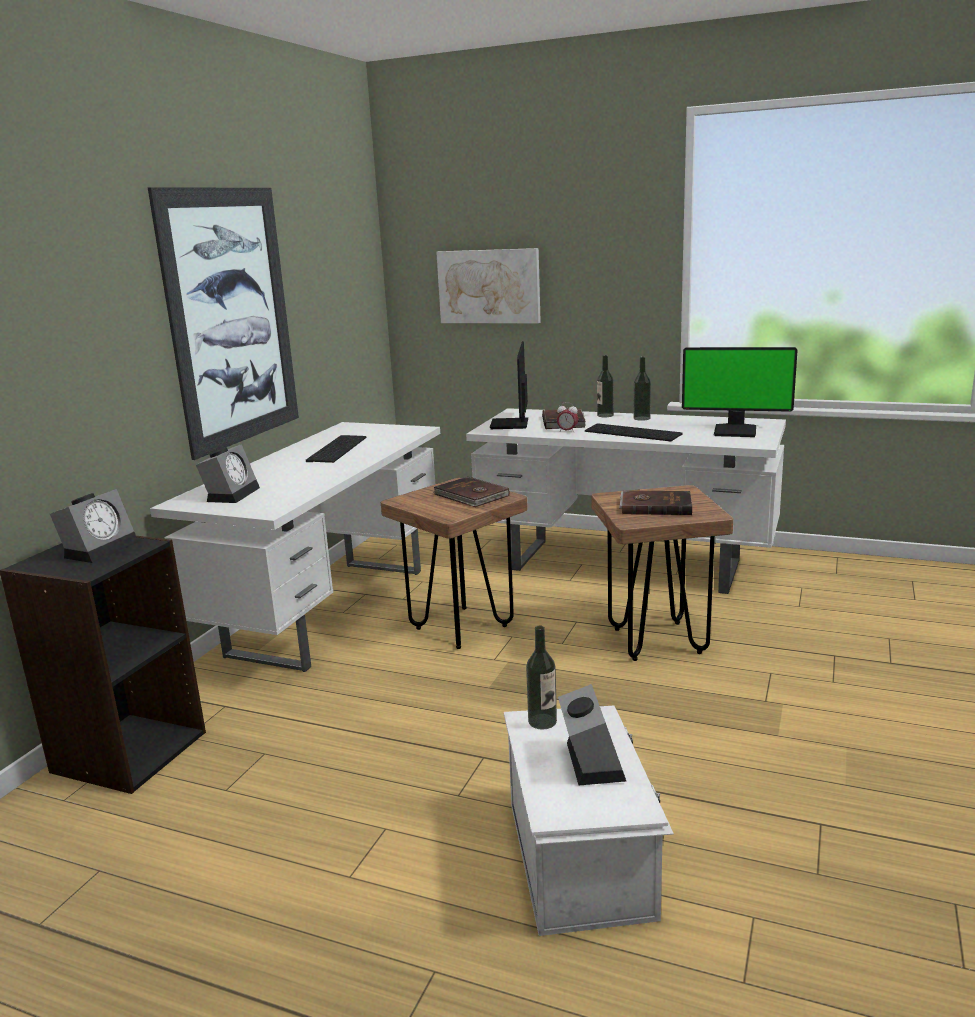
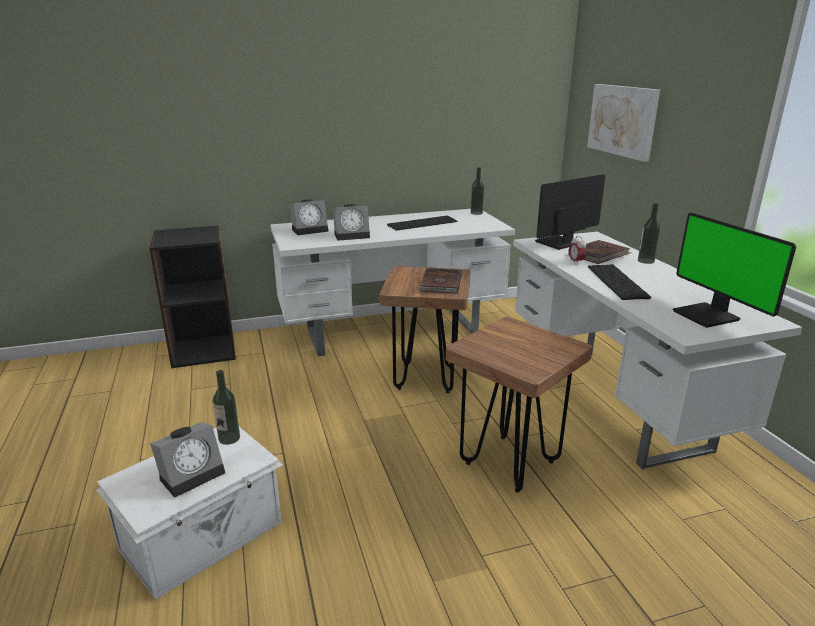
camera: 50 degrees right, 5 degrees up
alarm clock [50,489,138,563] -> alarm clock moved to [333,204,370,241]
picture [148,187,299,460] -> none
brown book [619,491,692,515] -> none
bottle [633,357,651,421] -> bottle moved to [471,167,484,215]

